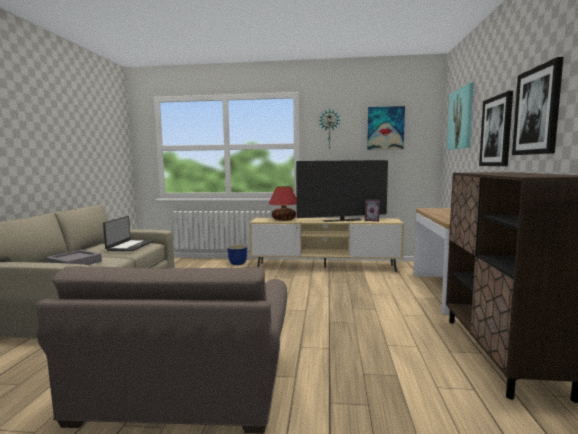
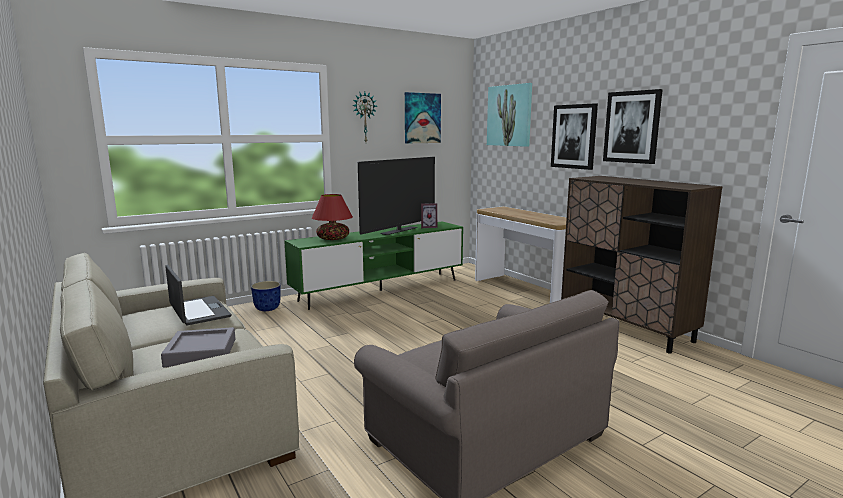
camera: 40 degrees left, 5 degrees up
beige tv stand [249,218,404,272] -> green tv stand [284,221,463,310]

